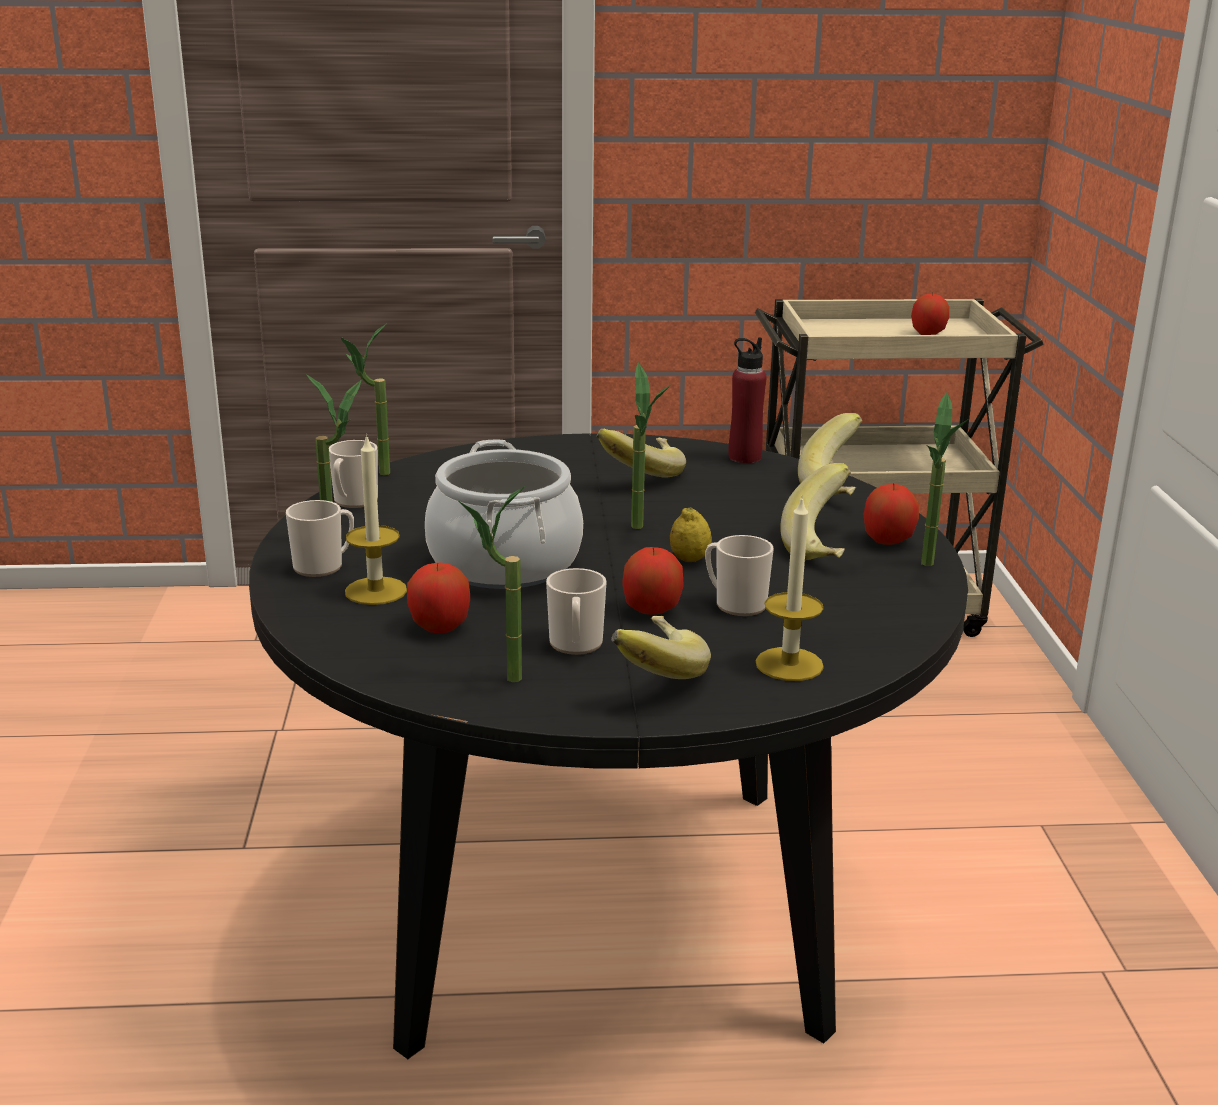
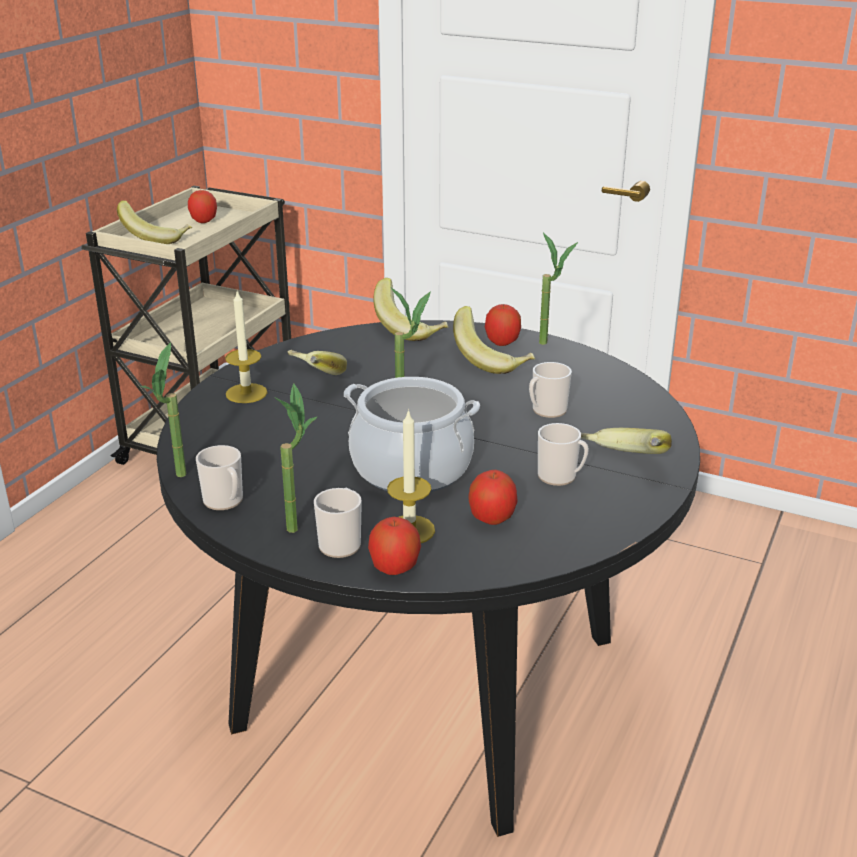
camera: 60 degrees left, 5 degrees up
potted plant [459,486,525,682] -> none
apple [622,547,684,615] -> apple moved to [368,517,421,575]
lemon [670,507,712,562] -> none
red bottle [728,337,767,463] -> none
candle [756,498,824,681] -> candle moved to [225,291,267,403]
none -> banana [117,201,192,244]

